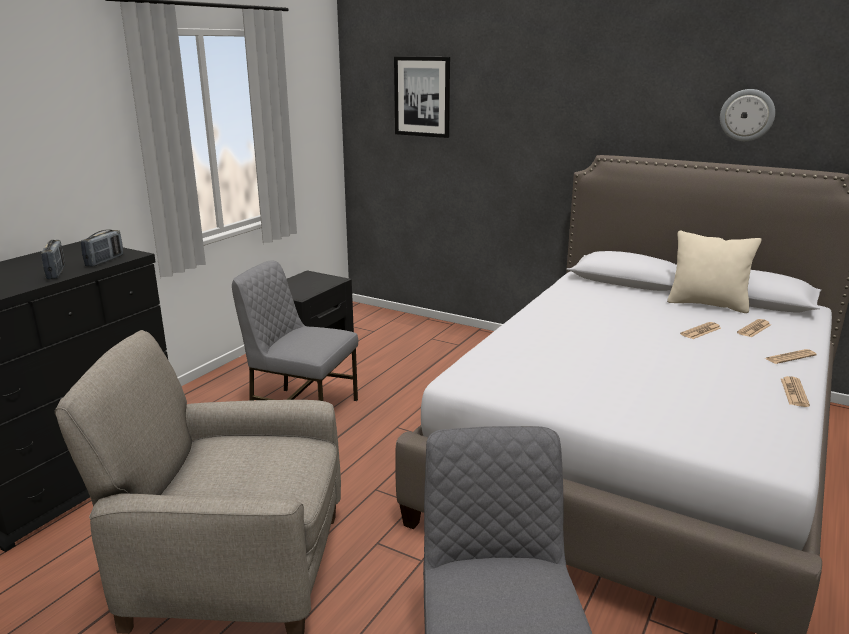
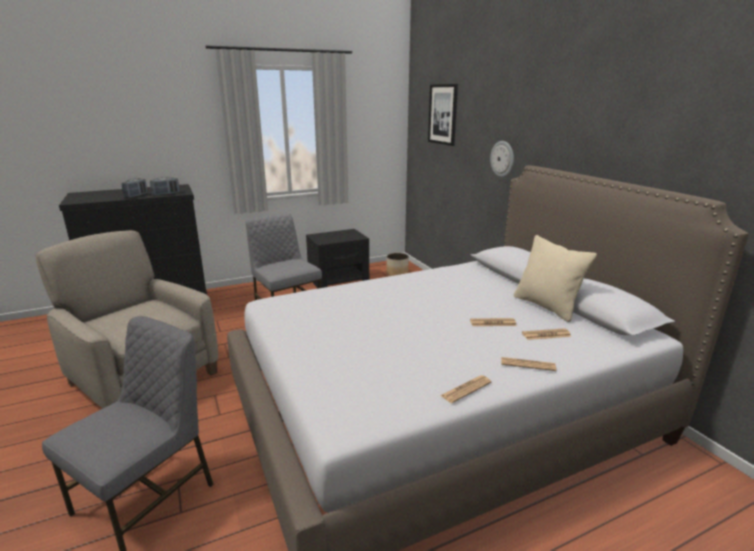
camera: 35 degrees right, 0 degrees up
wall clock [720,89,775,141] -> wall clock moved to [490,141,514,177]
none -> planter [386,253,409,276]

